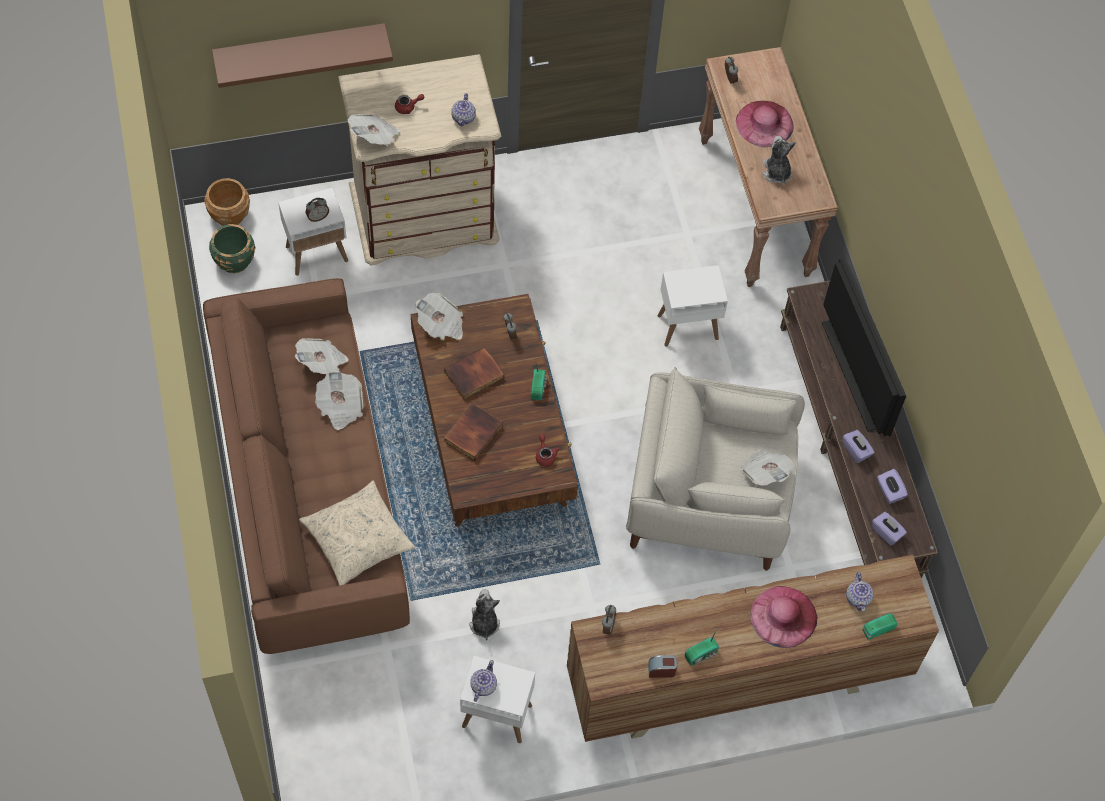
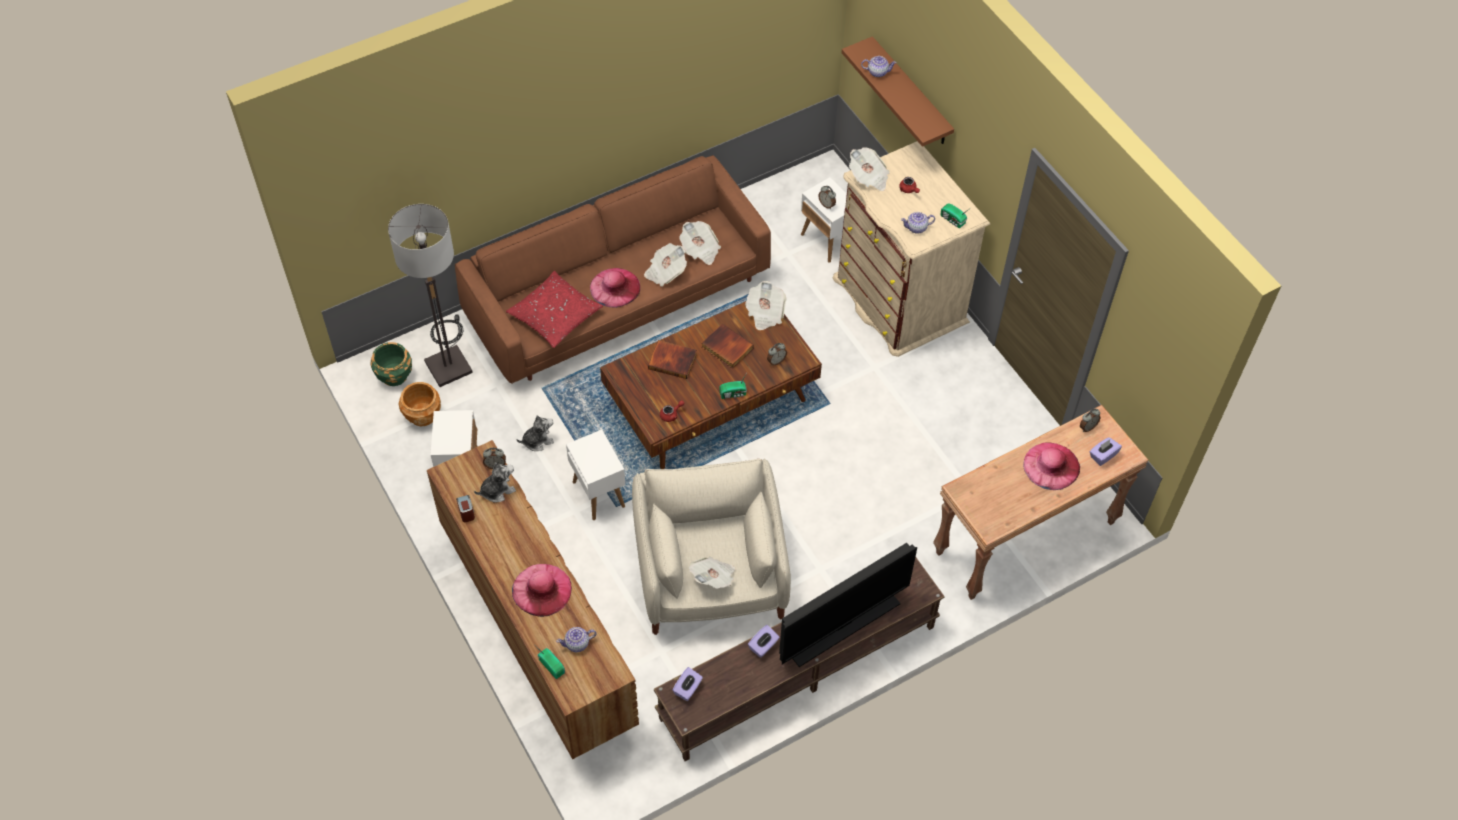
camera: 75 degrees right, 5 degrees down
brown planter [205,178,250,226] -> brown planter moved to [398,382,441,426]
green planter [209,224,256,273] -> green planter moved to [370,342,412,386]
beige pillow [299,480,415,586] -> red pillow [506,271,603,348]
teapot [470,660,497,702] -> teapot moved to [861,56,897,77]
white side table [658,265,728,347] -> white side table moved to [566,430,625,520]
radio [685,629,720,666] -> radio moved to [940,204,969,228]
plush toy [763,136,796,184] -> plush toy moved to [474,462,516,503]
purple tissue box [877,469,908,504] -> purple tissue box moved to [1089,437,1122,466]
none -> floor lamp [388,204,473,387]
none -> pink hat [590,268,640,308]

